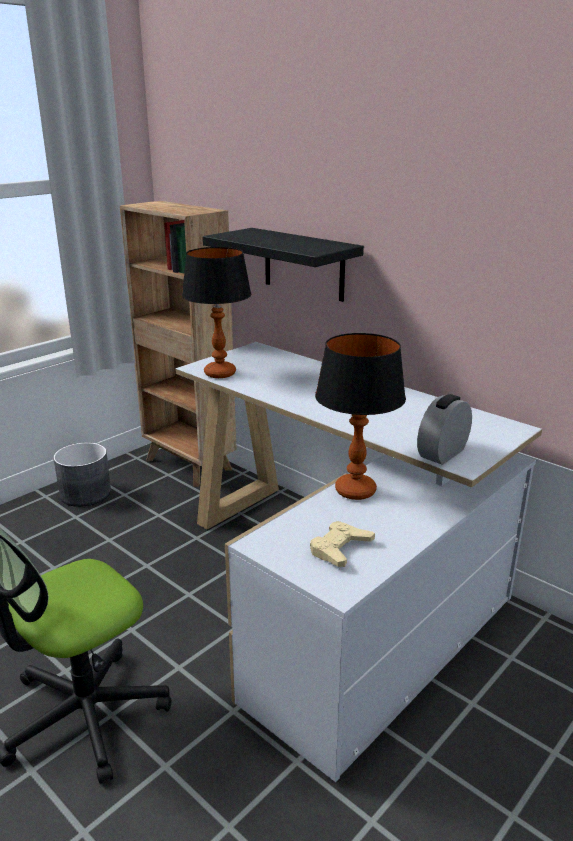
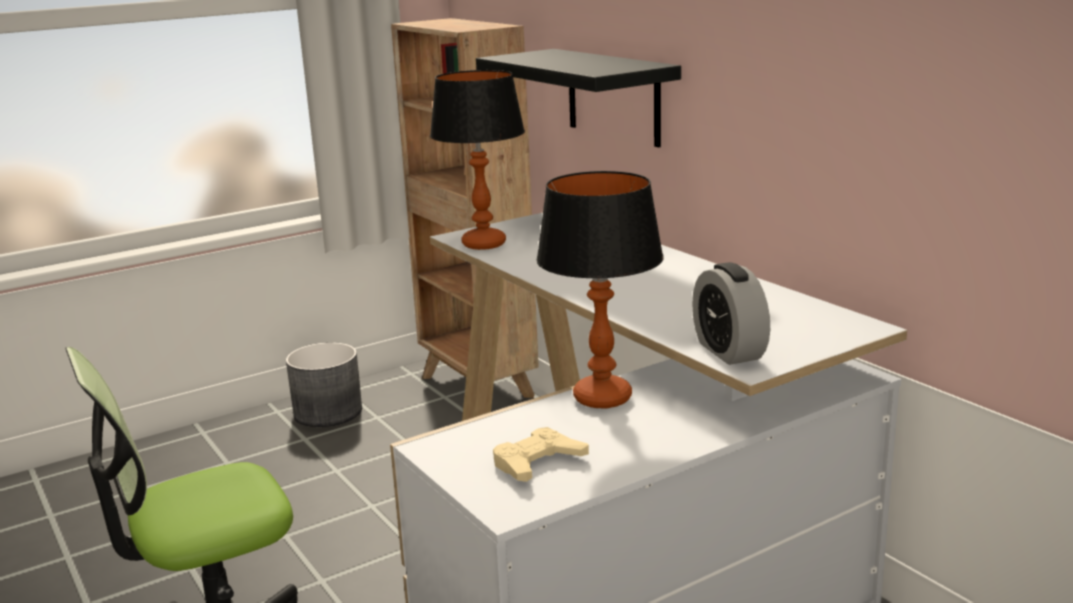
camera: 15 degrees right, 5 degrees down
alarm clock [417,394,472,465] -> alarm clock turned 75 degrees counterclockwise [692,262,770,365]

